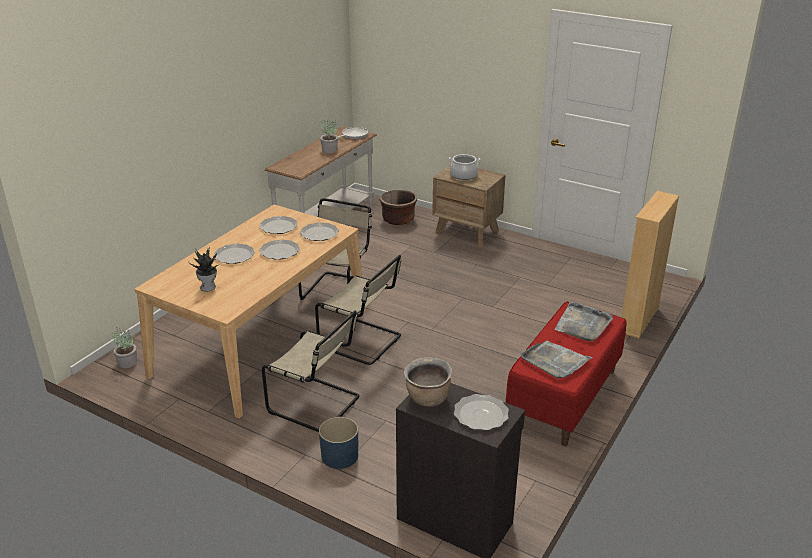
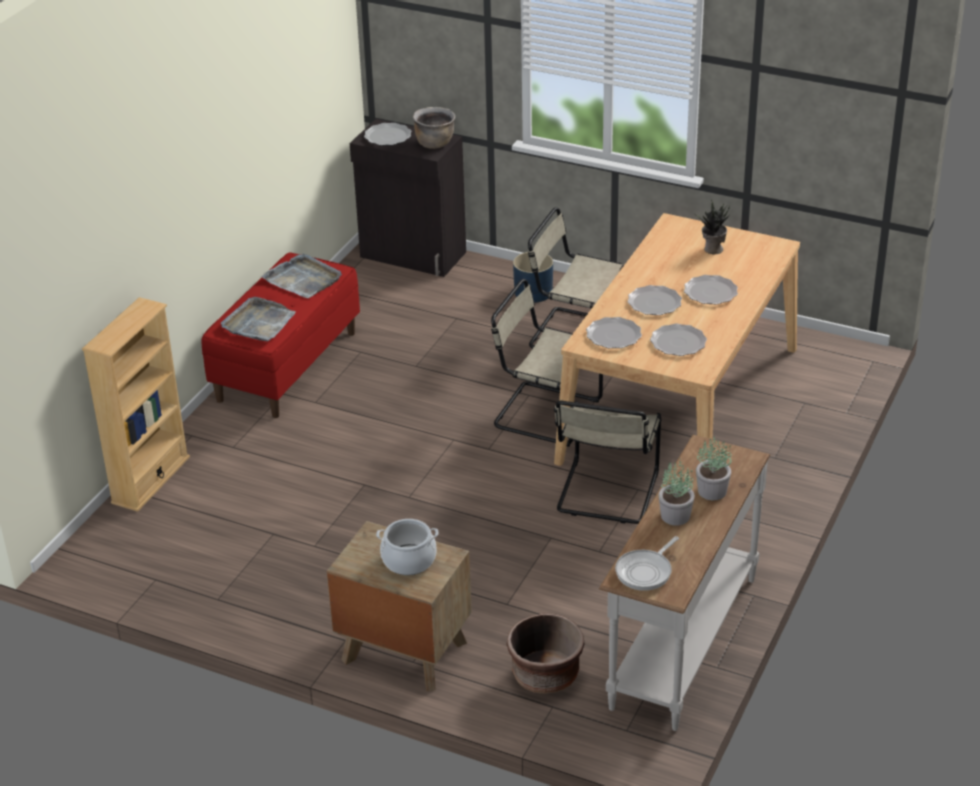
camera: 175 degrees right, 5 degrees up
potted plant [112,327,137,368] -> potted plant moved to [696,436,732,500]

